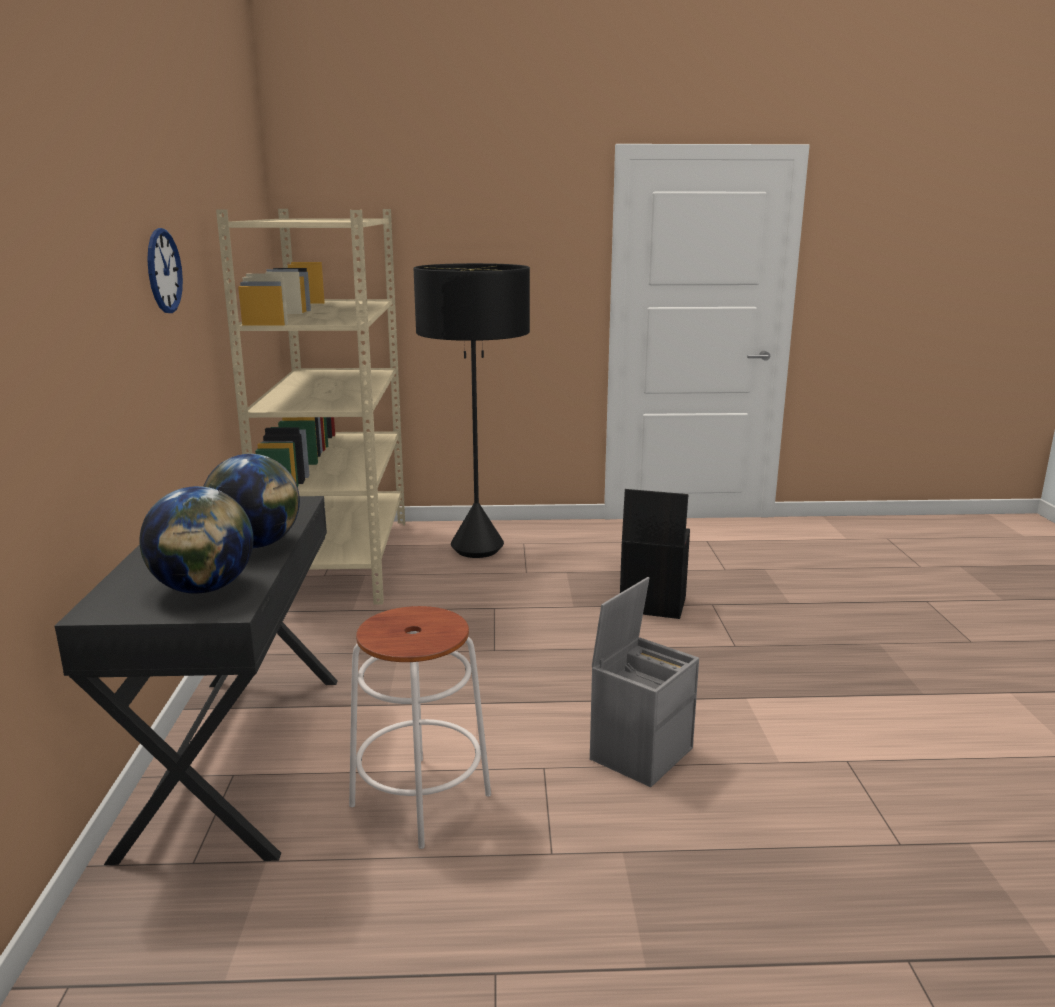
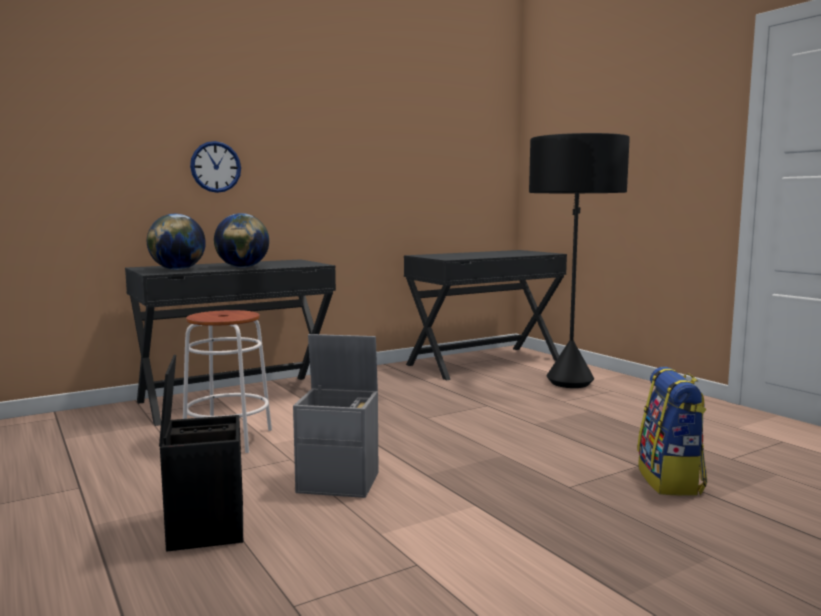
camera: 60 degrees right, 10 degrees down
wall clock [147,228,183,313] -> wall clock moved to [190,141,241,193]
beige bookcase [216,209,405,605] -> black desk [404,250,567,380]
black storage box [620,489,690,619] -> black storage box moved to [159,355,243,552]
none -> backpack [637,367,707,496]

